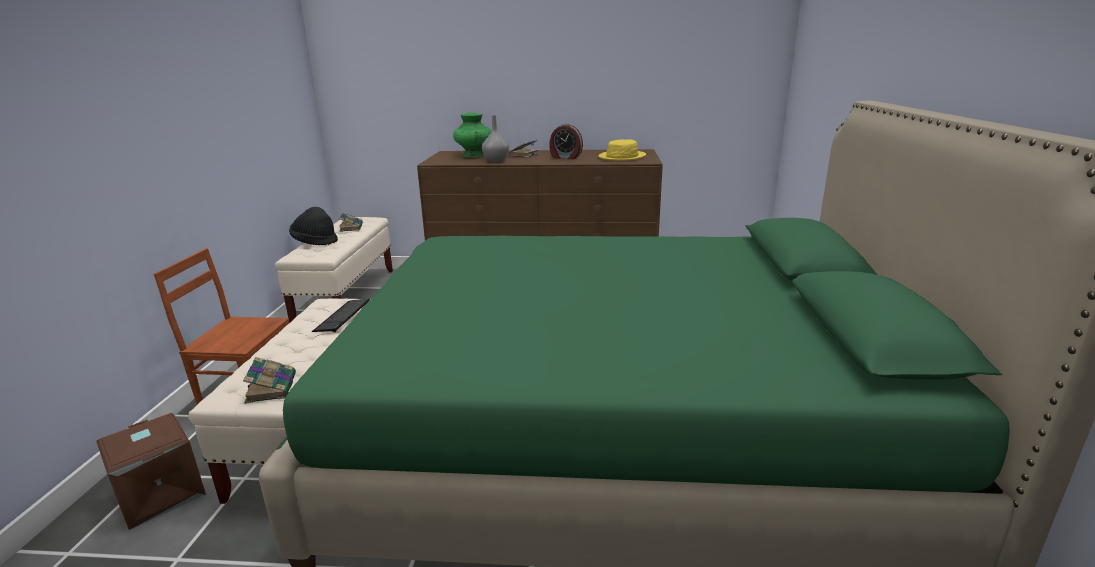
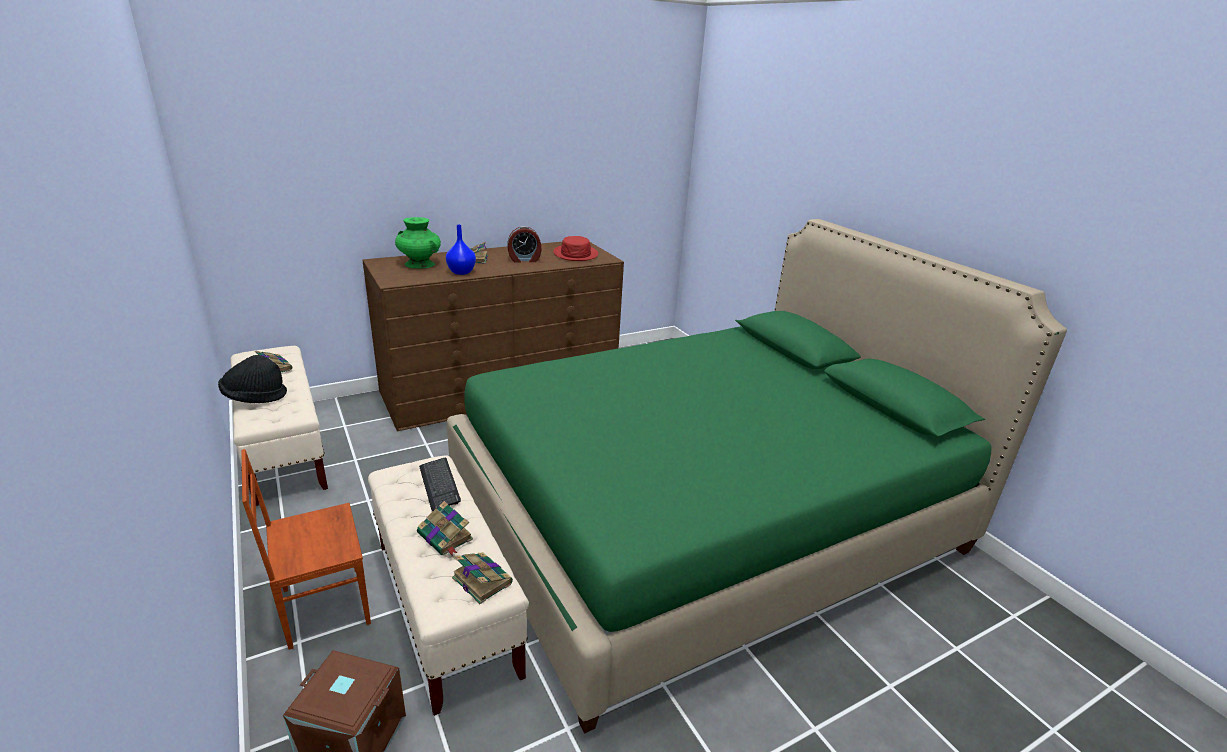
camera: 35 degrees left, 5 degrees up
grey vase [482,115,509,162] -> blue vase [446,224,476,275]
yellow hat [598,140,646,161] -> red hat [553,236,598,261]
none -> book [417,501,473,555]

